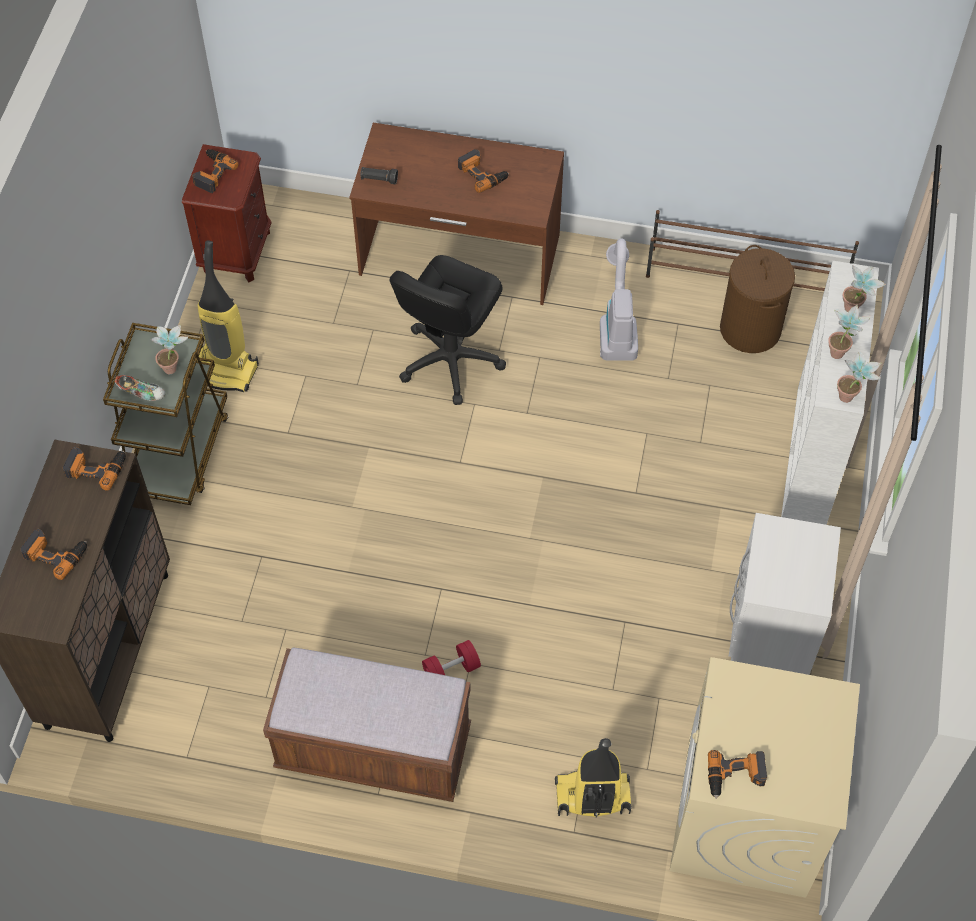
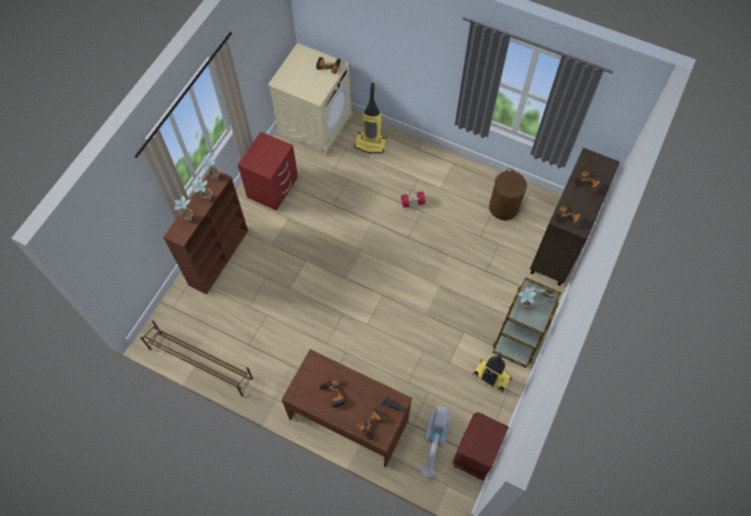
camera: 165 degrees left, 5 degrees up
power drill [192,149,239,193] -> power drill moved to [357,408,385,440]
brown bench [263,648,471,802] -> none
black office chair [390,255,506,405] -> none
vacuum cleaner [600,238,638,361] -> vacuum cleaner moved to [421,406,451,477]
brown laundry basket [720,245,795,353] -> brown laundry basket moved to [489,169,527,220]
white nightstand [729,513,841,675] -> red nightstand [238,132,298,211]
white bookcase [781,261,879,525] -> brown bookcase [163,172,248,294]

